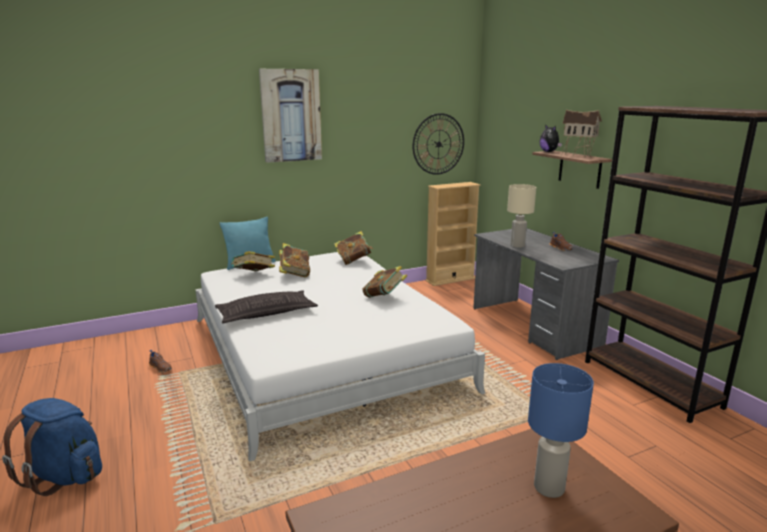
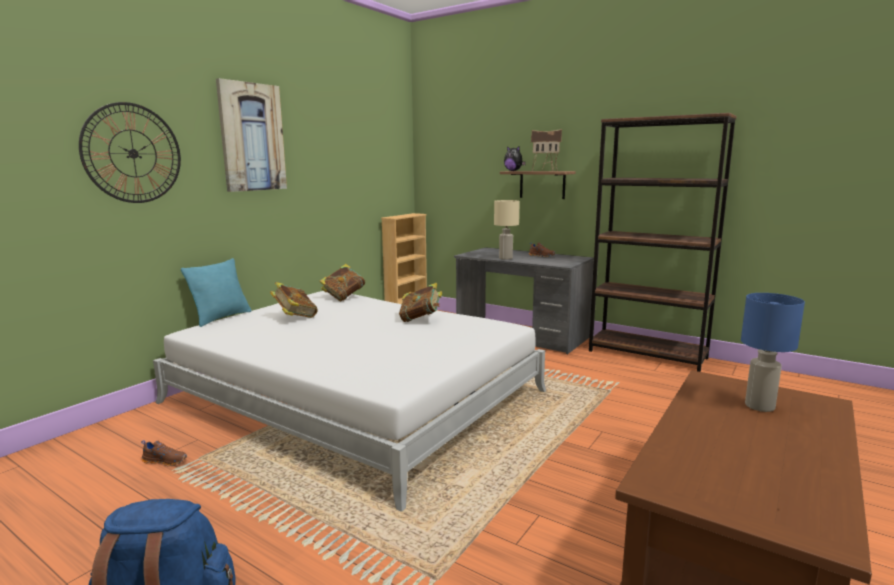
camera: 30 degrees left, 5 degrees down
pillow [215,290,318,323] -> none
book [232,251,275,271] -> none
wall clock [413,113,464,175] -> wall clock moved to [79,102,181,203]

